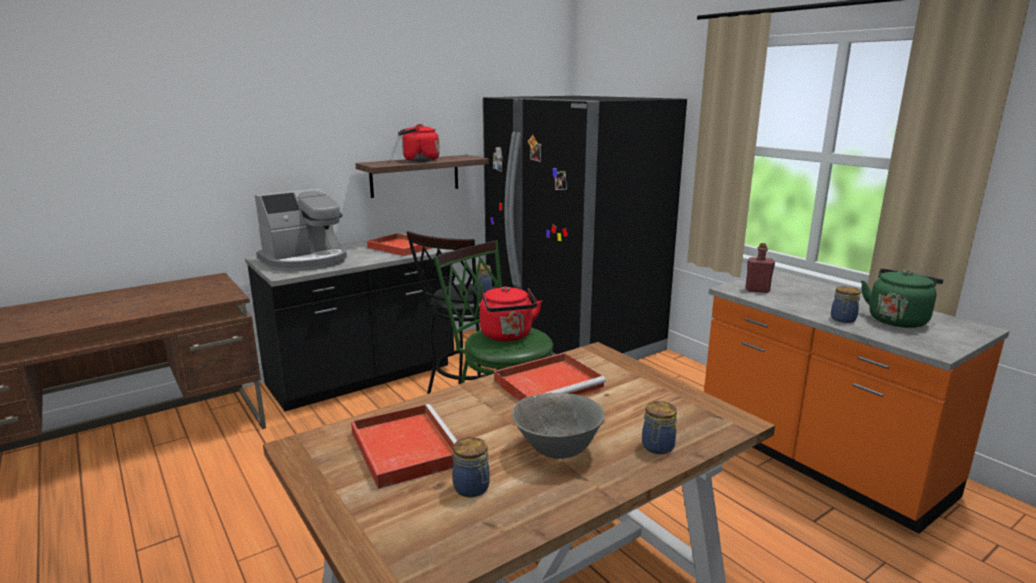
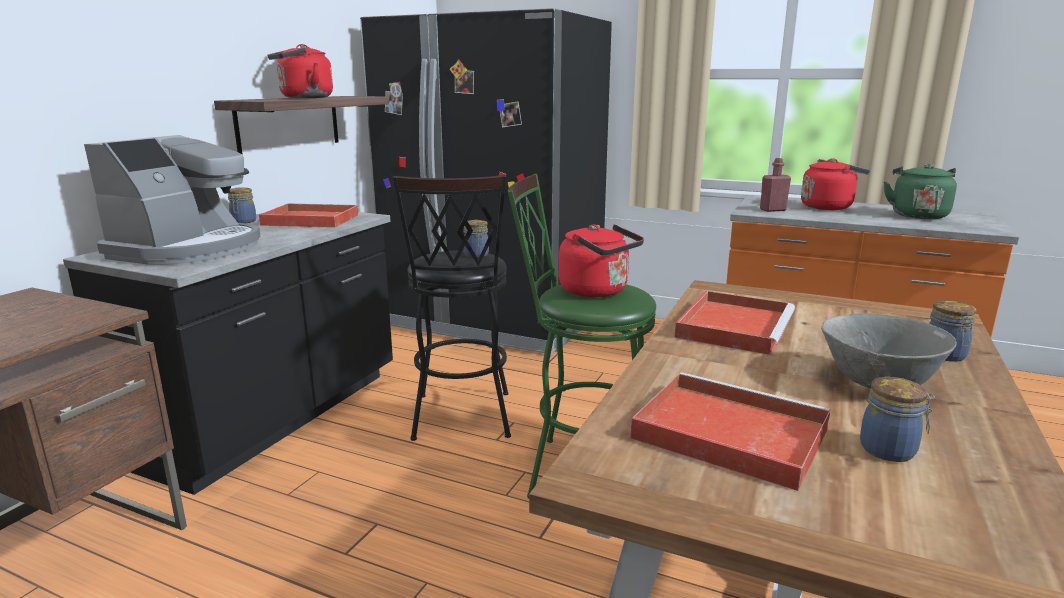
camera: 30 degrees left, 0 degrees up
jar [831,286,861,323] -> jar moved to [228,187,256,223]
none -> red kettle [801,158,870,210]

